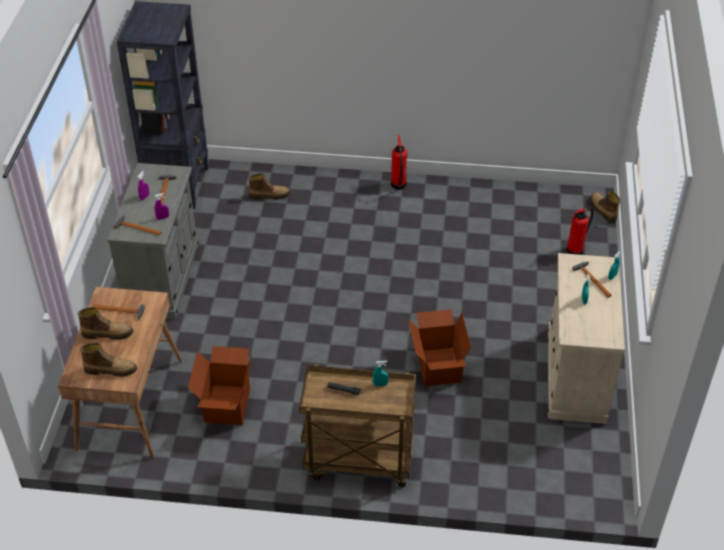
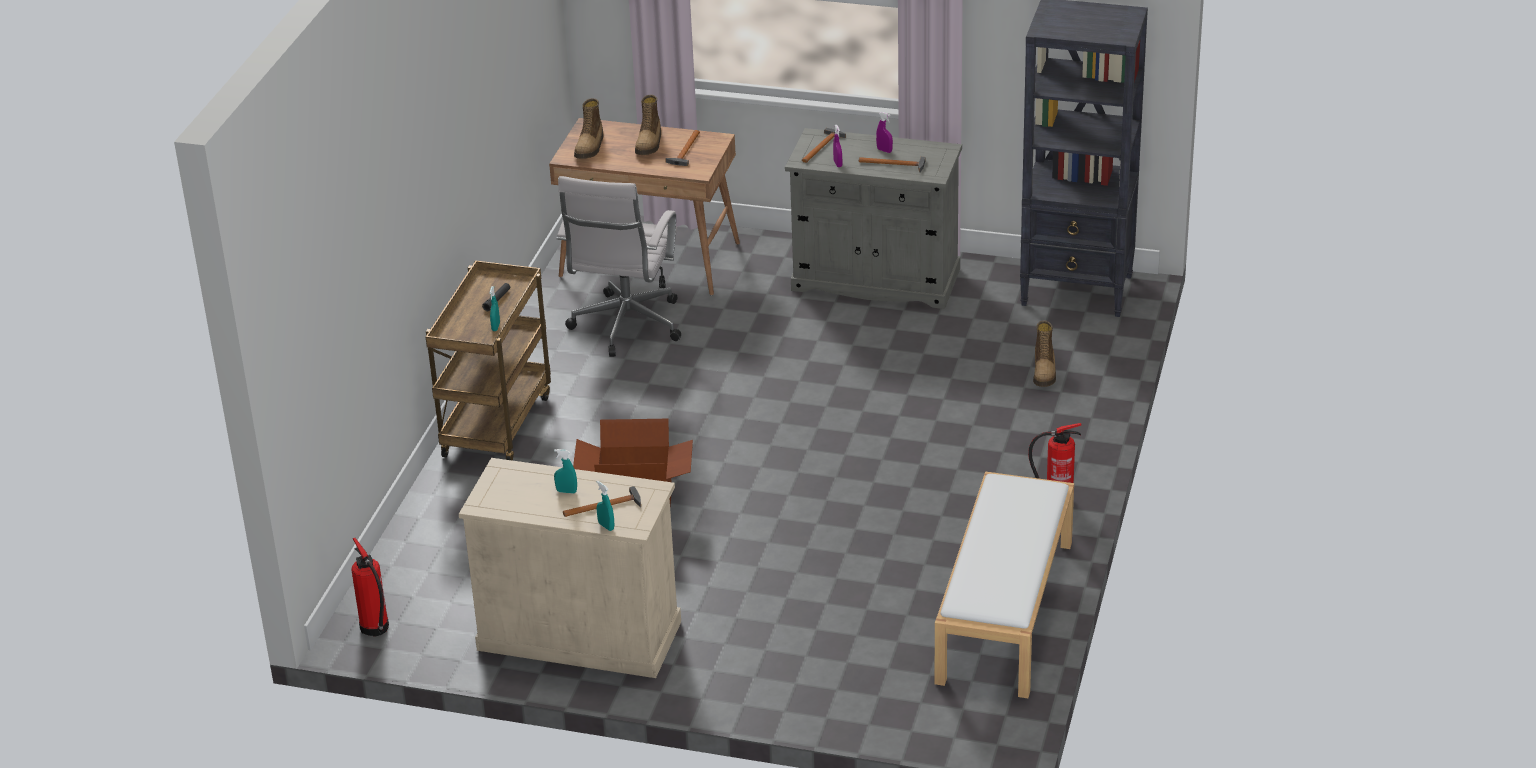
camera: 100 degrees right, 10 degrees down
cardboard box [188,346,252,425] -> white office chair [556,176,681,357]
fire extinguisher [566,207,593,255] -> fire extinguisher moved to [351,538,389,637]
boot [590,191,620,223] -> none
none -> white bench [935,471,1074,698]

